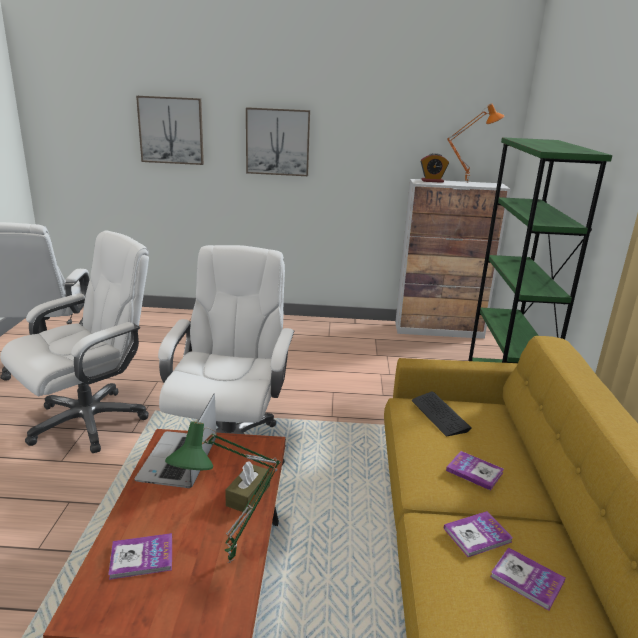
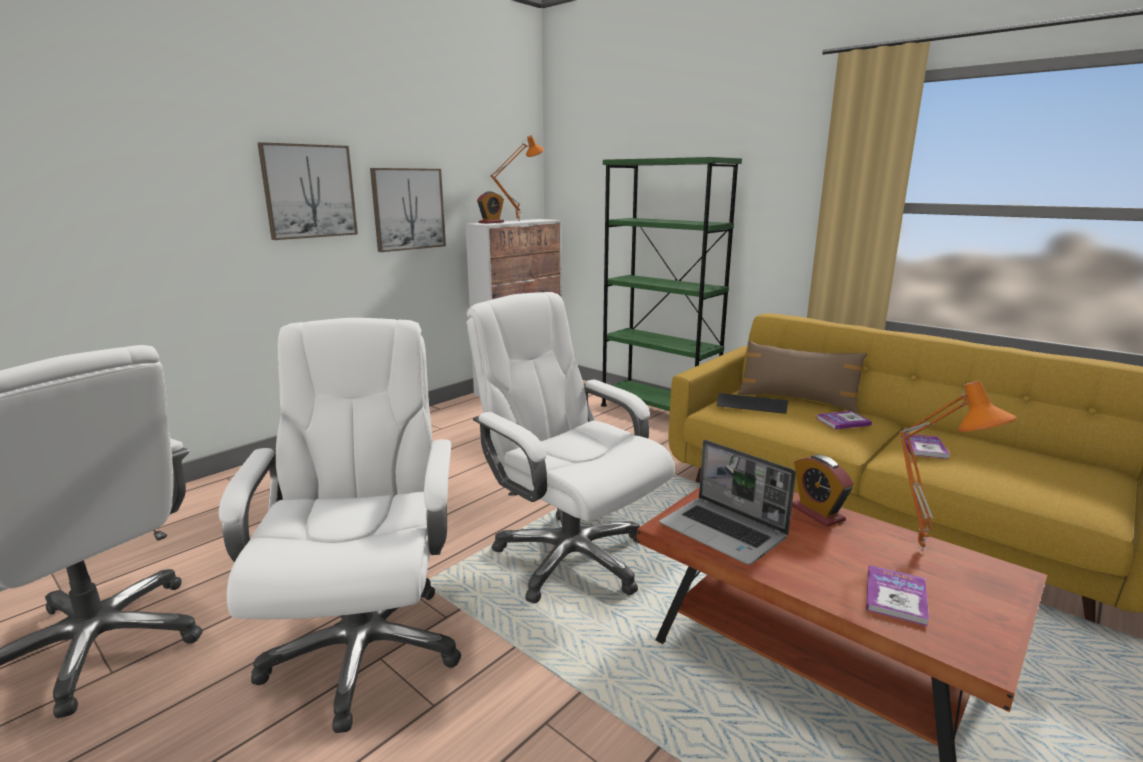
camera: 50 degrees left, 5 degrees down
picture [136,96,204,165] -> picture moved to [370,168,446,252]
green table lamp [165,422,281,563] -> orange table lamp [900,381,1017,552]
brown tissue box [225,461,270,514] -> alarm clock [792,454,854,527]
book [490,547,565,611] -> none
none -> brown pillow [738,341,867,413]

